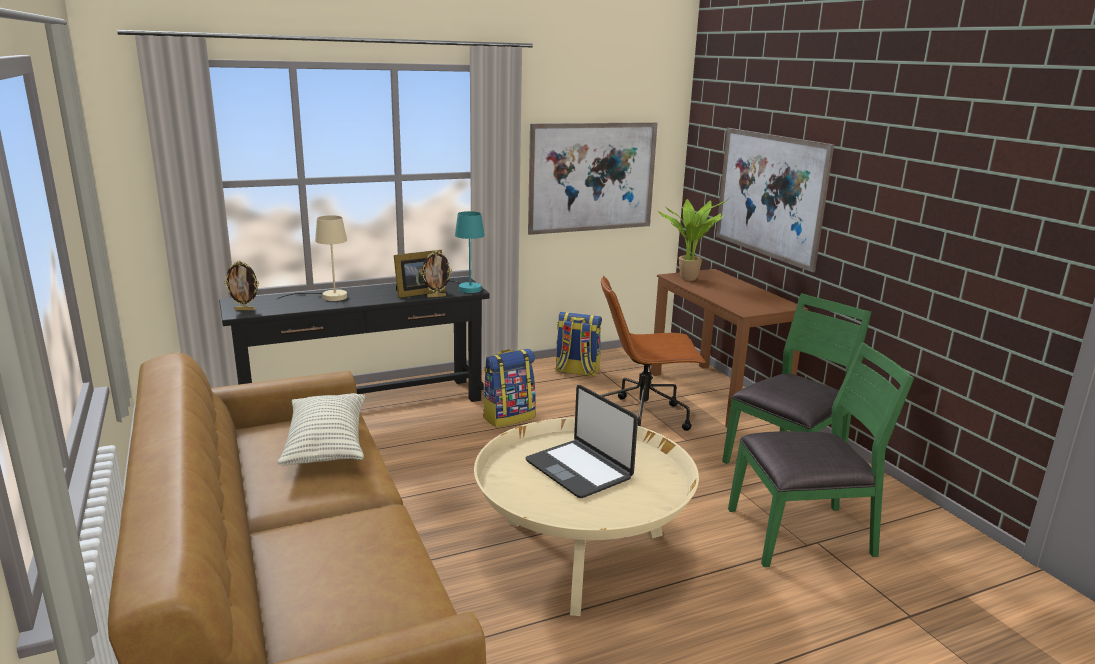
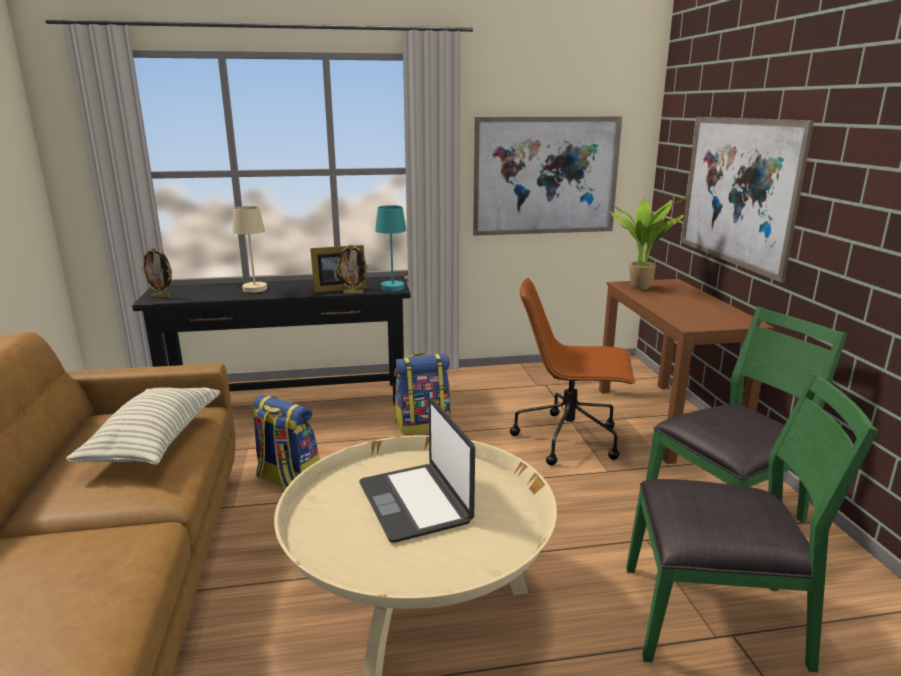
camera: 15 degrees right, 0 degrees up
backpack [555,312,602,377] -> backpack moved to [252,395,320,489]

